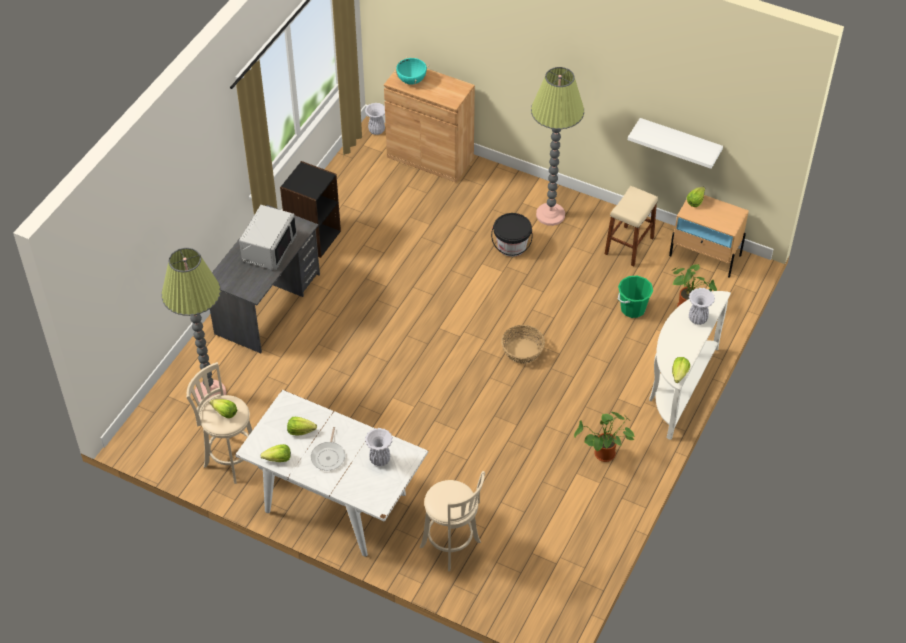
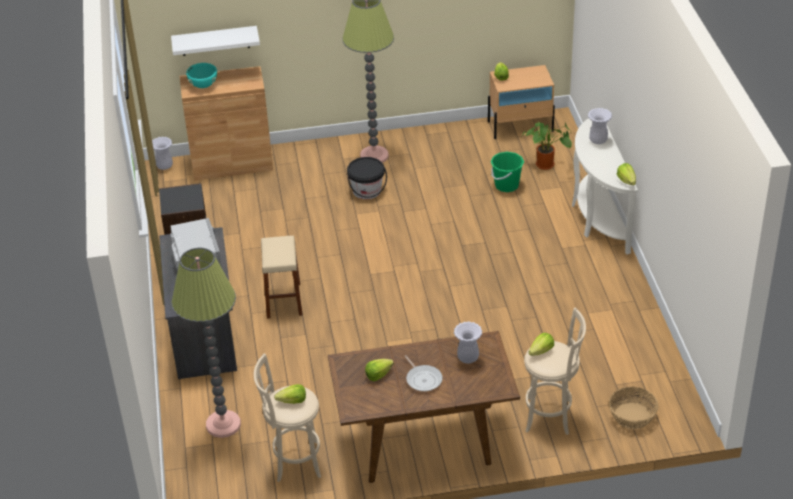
camera: 35 degrees left, 10 degrees down
white dining table [235,389,428,557] -> brown dining table [328,331,520,483]
lettuce [261,444,291,462] -> lettuce moved to [528,333,554,356]
basket [501,325,545,364] -> basket moved to [609,387,658,429]
potted plant [574,412,635,462] -> none
beige stool [605,186,658,267] -> beige stool moved to [261,236,303,319]
white shelf [628,118,723,169] -> white shelf moved to [171,26,260,56]

